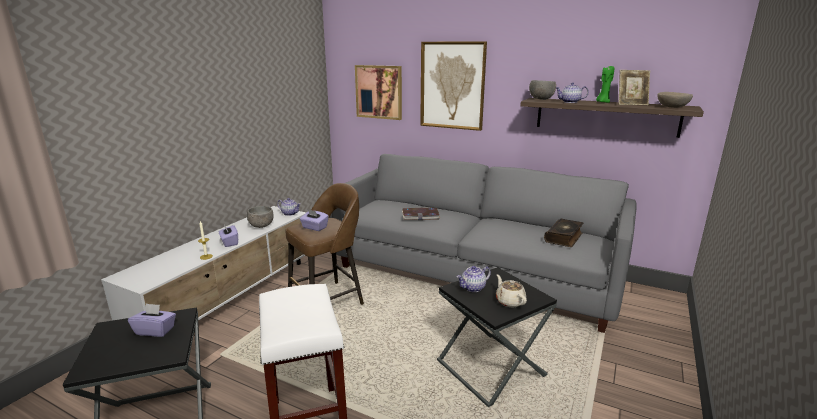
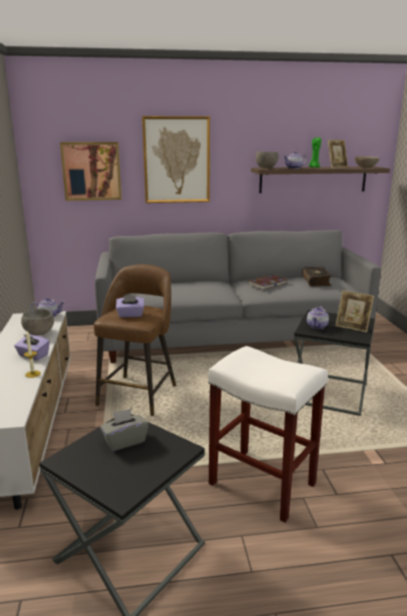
camera: 35 degrees left, 0 degrees up
purple tissue box [128,303,176,337] -> grey tissue box [100,408,149,451]
book [402,208,440,220] -> book moved to [248,275,288,290]
beige teapot [496,274,527,307] -> picture frame [336,290,374,332]

